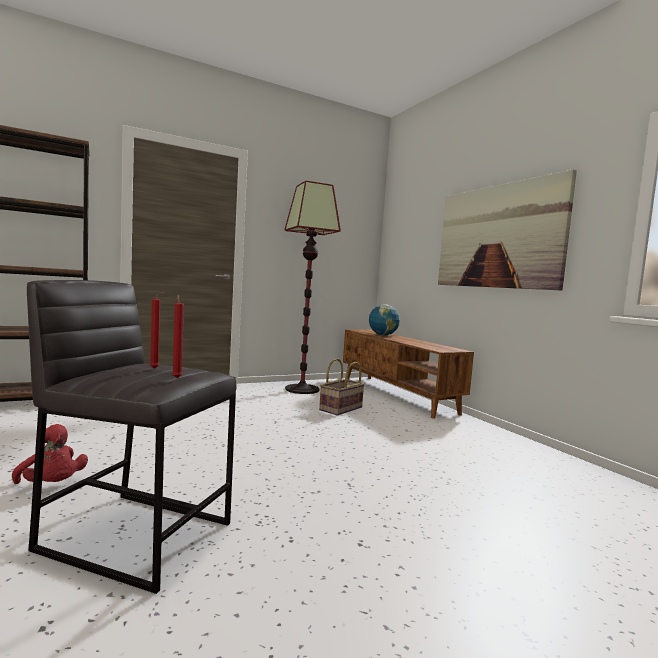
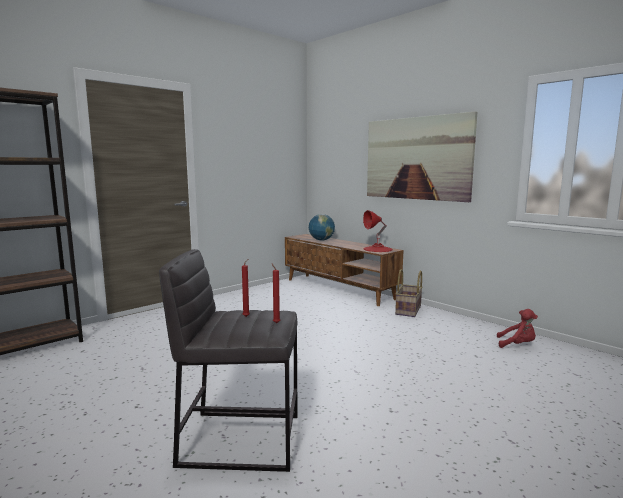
camera: 15 degrees left, 5 degrees up
red plush toy [12,424,88,484] -> red plush toy moved to [497,309,538,348]
floor lamp [284,180,341,394] -> none
basket [319,358,365,415] -> basket moved to [395,269,422,317]
none -> red table lamp [363,210,393,252]

